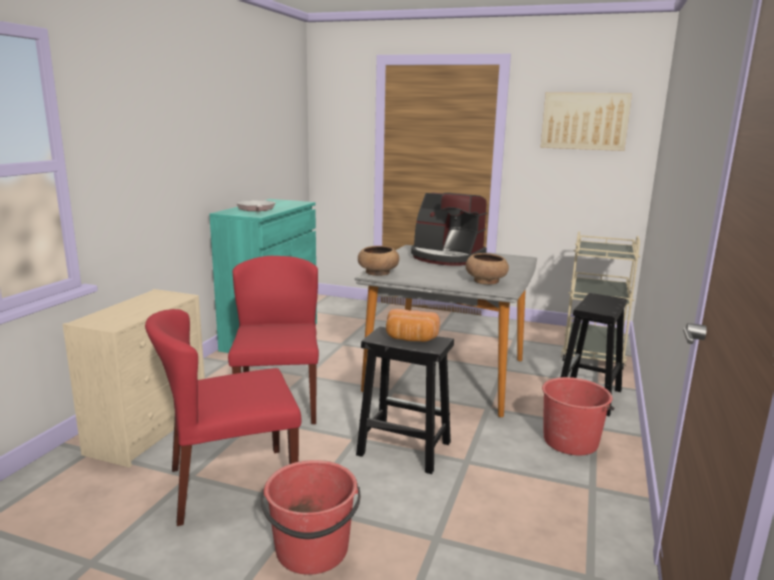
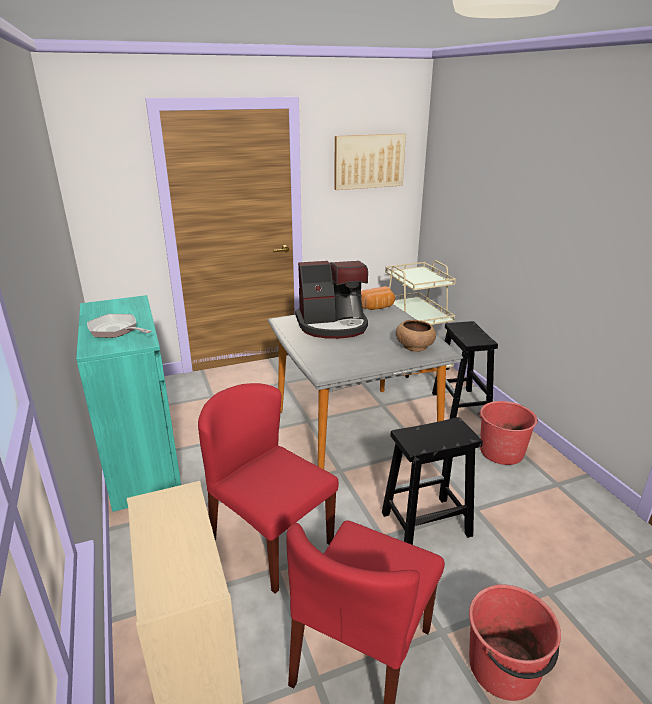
camera: 40 degrees left, 10 degrees up
brown bowl [358,246,399,276] -> none
bread [386,309,440,342] -> bread moved to [361,286,395,310]

